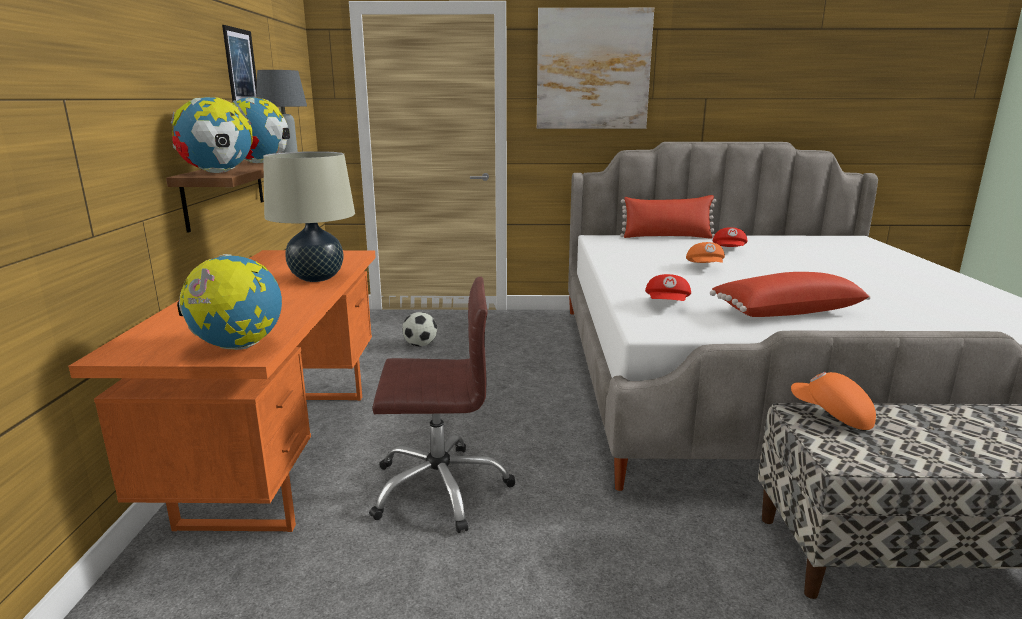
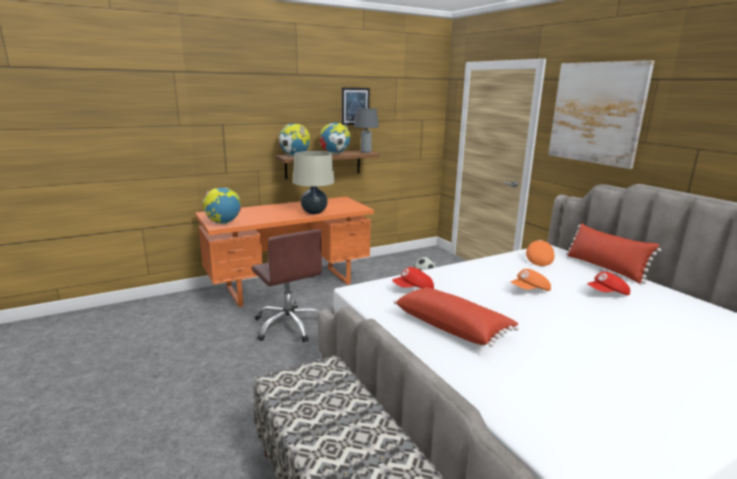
camera: 60 degrees right, 0 degrees up
orange cap [791,372,876,430] -> orange cap moved to [526,240,554,266]

